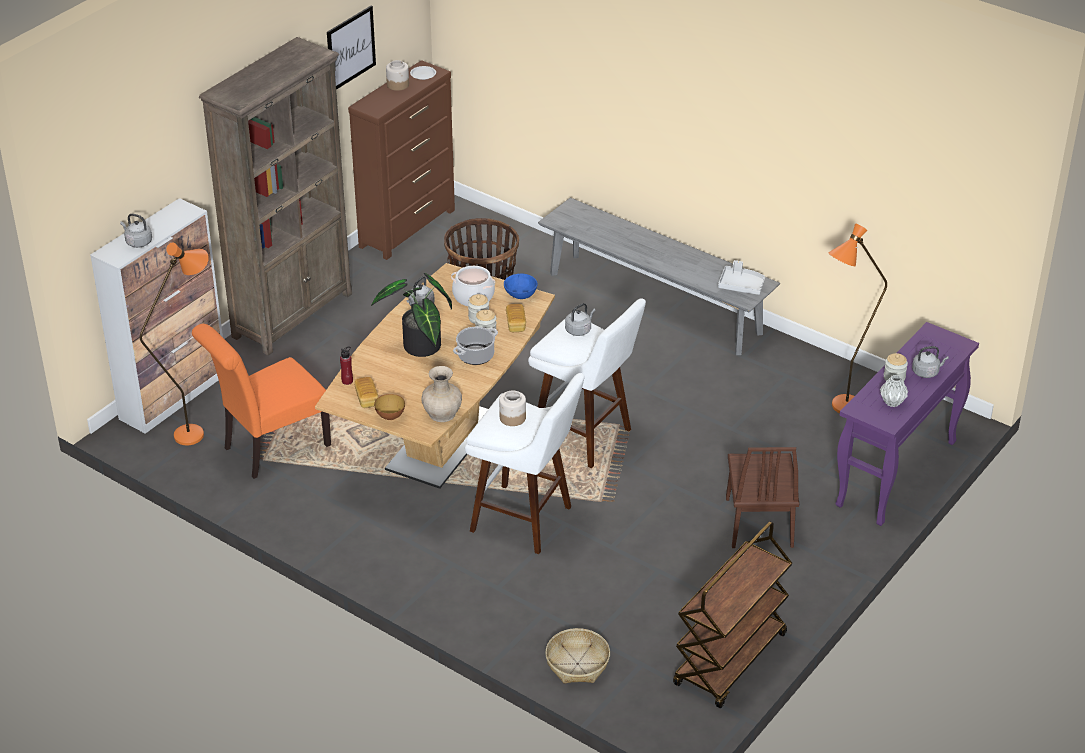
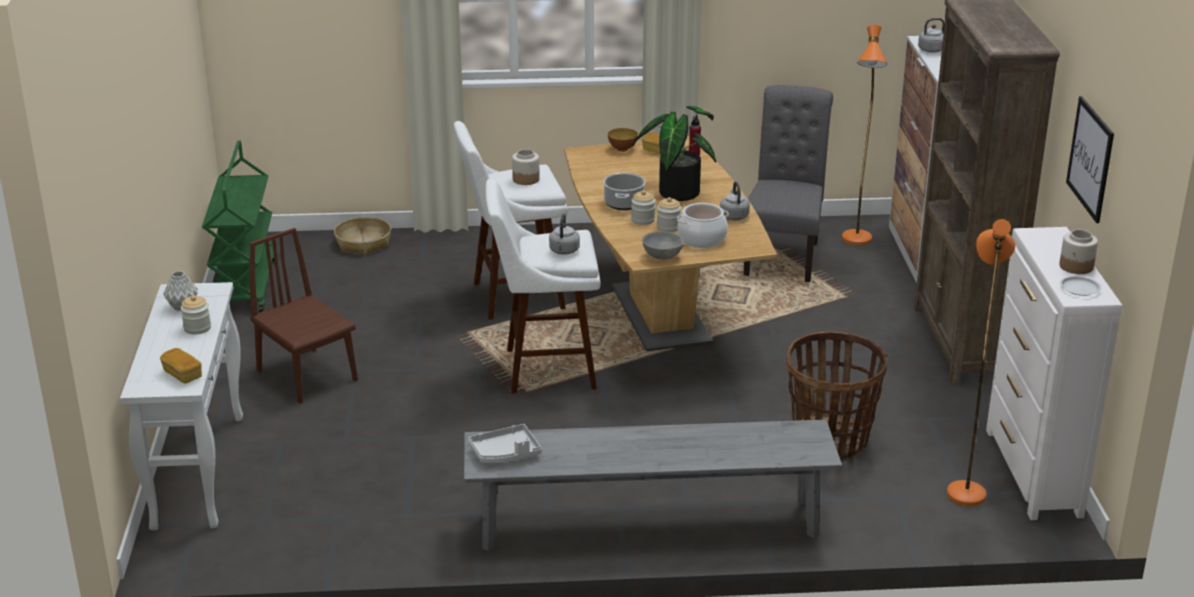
camera: 140 degrees right, 10 degrees down
orange chair [192,324,331,479] -> grey chair [744,85,833,283]
brown dresser [348,60,455,260] -> white dresser [986,227,1123,520]
beige vase [421,366,462,422] -> none
blue bowl [504,273,538,299] -> grey bowl [642,231,684,260]
bread [506,304,526,332] -> bread moved to [160,348,202,384]
brown cart [673,521,792,708] -> green cart [202,140,274,312]
orange floor lamp [828,224,887,413] -> orange floor lamp moved to [947,219,1015,506]
purple console table [835,322,979,526] -> white console table [120,282,243,530]
grey kettle [912,346,949,378] -> none

